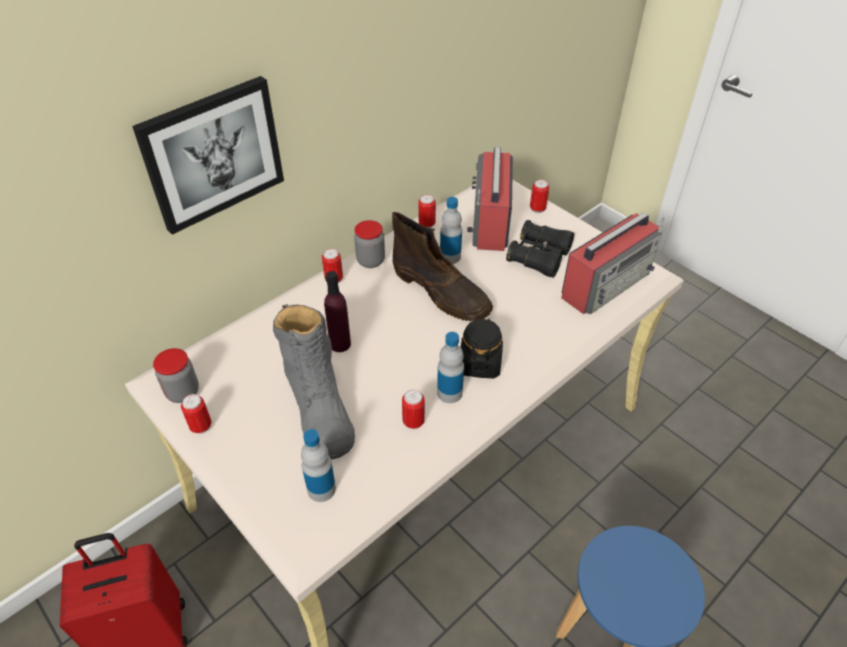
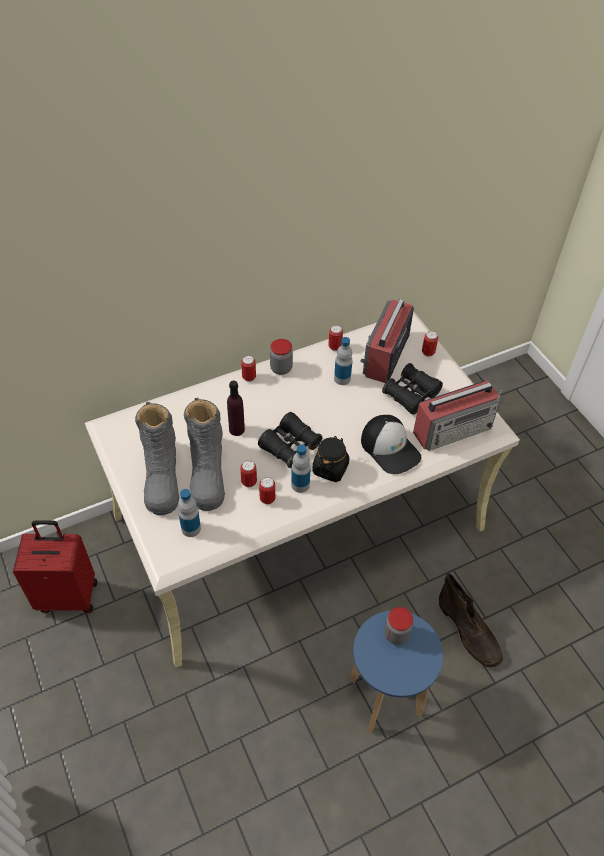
camera: 15 degrees right, 5 degrees up
picture [132,76,284,235] -> none
jar [153,348,199,403] -> jar moved to [384,607,413,645]
can [181,394,211,434] -> can moved to [240,460,257,487]
brown boot [392,212,493,321] -> brown boot moved to [439,573,503,668]
none -> grey boot [135,402,179,515]
none -> black binoculars [258,412,322,468]
none -> cap [361,415,421,474]

